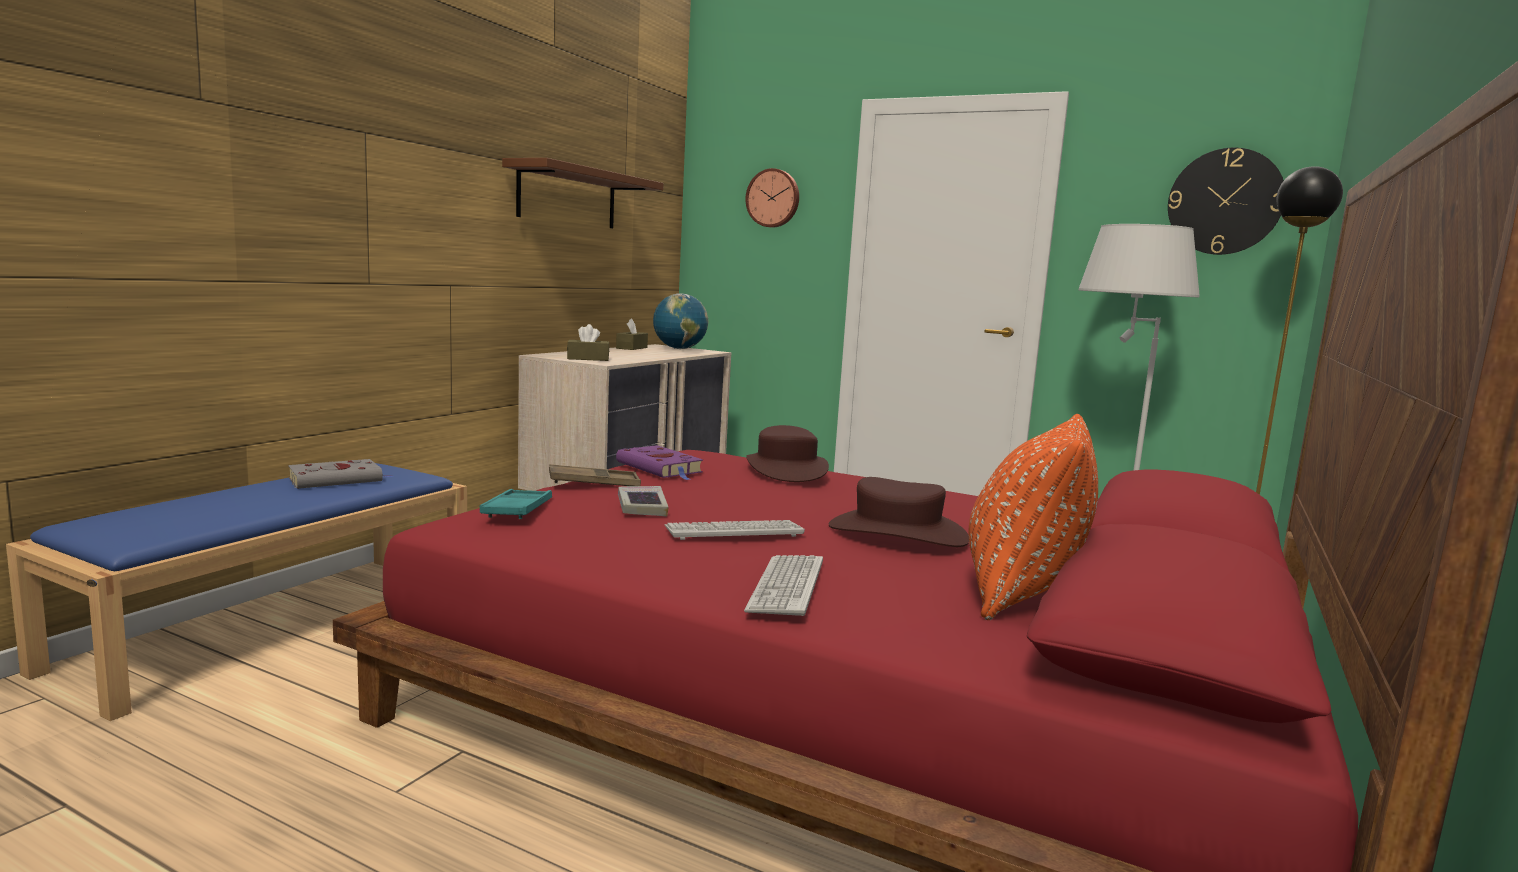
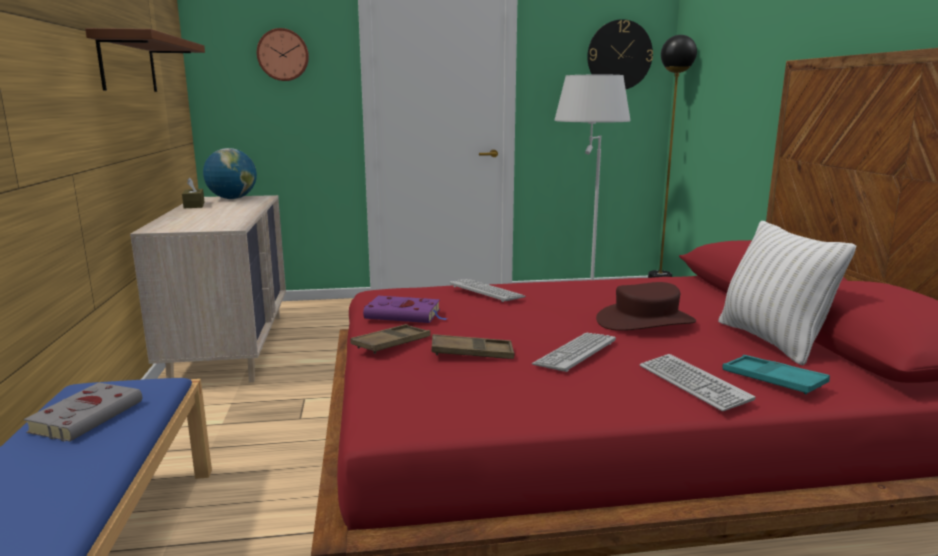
camera: 35 degrees left, 5 degrees up
turquoise tray [480,489,552,519] -> turquoise tray moved to [722,355,830,394]
brown tissue box [567,324,610,361] -> none
book [618,486,669,516] -> brown tray [431,334,515,359]
brown hat [746,425,829,482] -> keyboard [449,279,526,302]
orange pillow [968,414,1098,620] -> white pillow [718,221,856,365]

